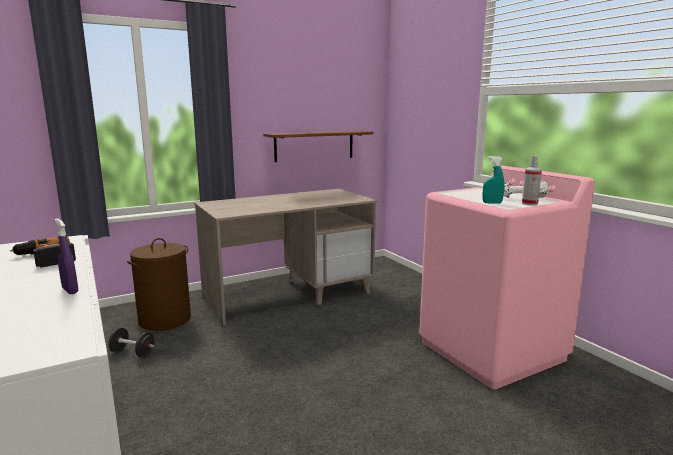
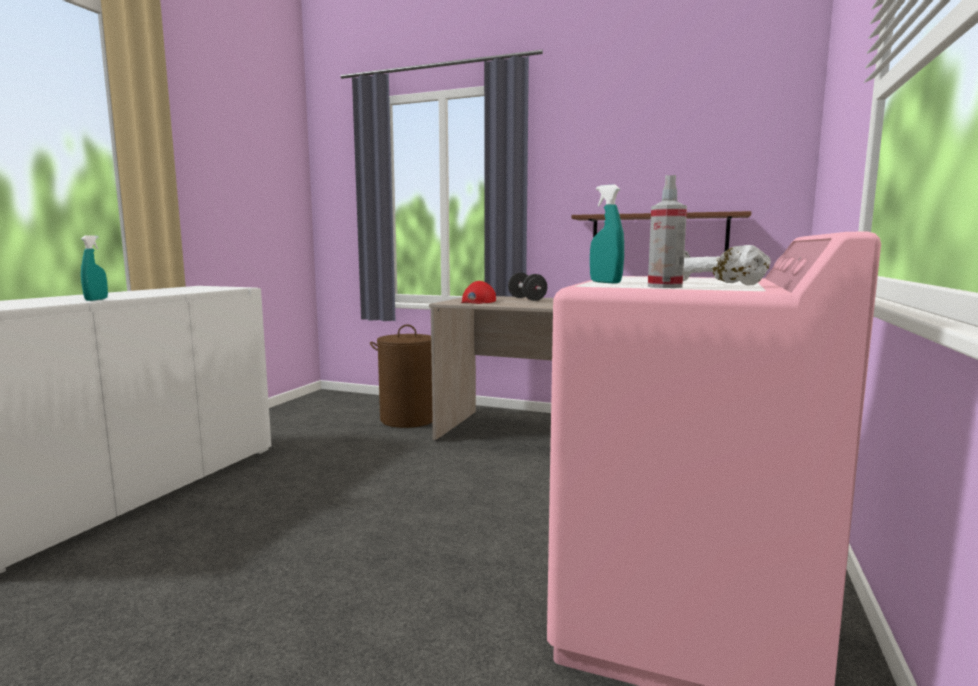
camera: 50 degrees right, 5 degrees down
power drill [10,237,76,267] -> none
purple spray bottle [55,218,78,294] -> turquoise spray bottle [81,235,108,301]
black dumbbell [108,328,155,358] -> black dumbbell moved to [508,273,547,301]
none -> red cap [461,281,496,304]

